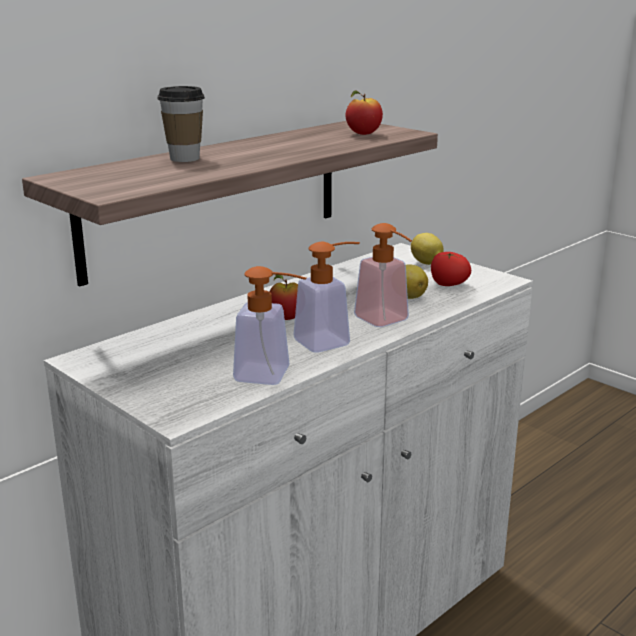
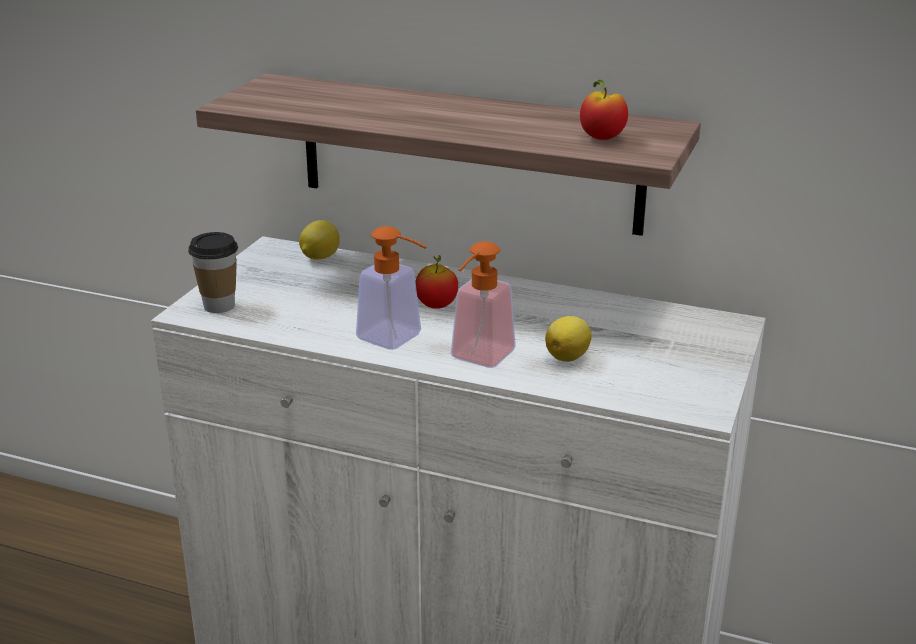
camera: 65 degrees right, 5 degrees up
cup [157,86,205,162] -> cup moved to [188,232,238,313]
soap dispenser [233,266,306,385] -> none
lemon [411,233,444,265] -> lemon moved to [299,220,340,260]
tomato [431,252,471,286] -> none

